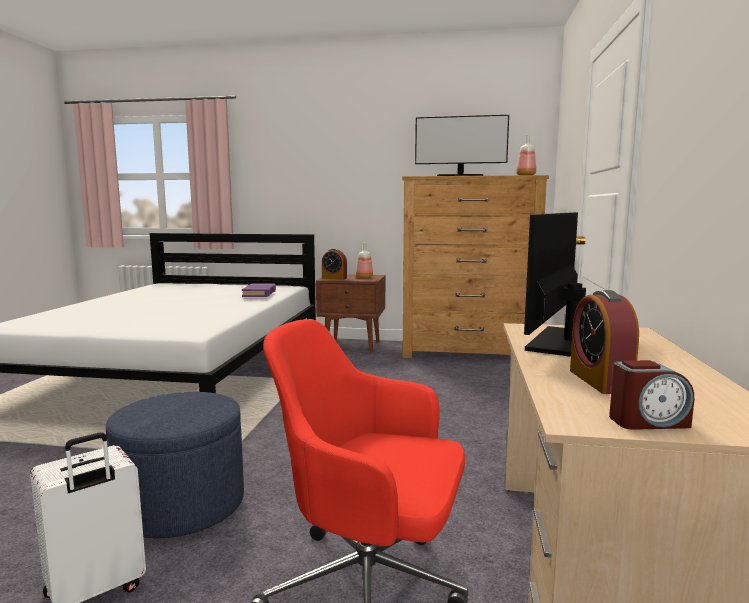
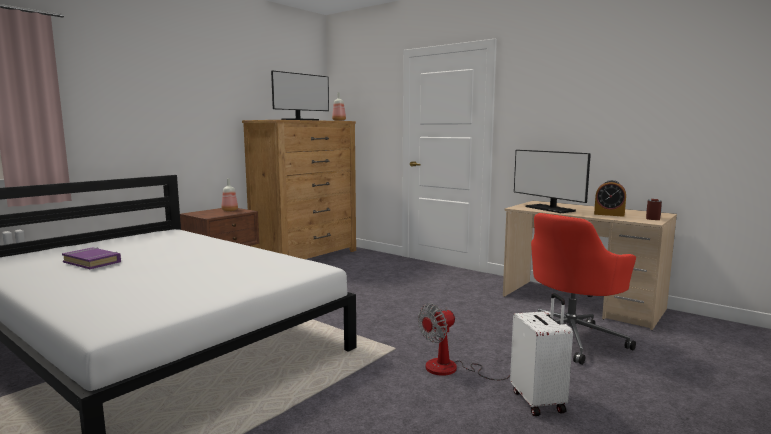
camera: 60 degrees left, 0 degrees up
blue ottoman [106,392,244,538] -> fan [418,303,510,380]
purple book [242,284,276,297] -> purple book moved to [62,247,121,269]
alarm clock [322,249,347,280] -> none

